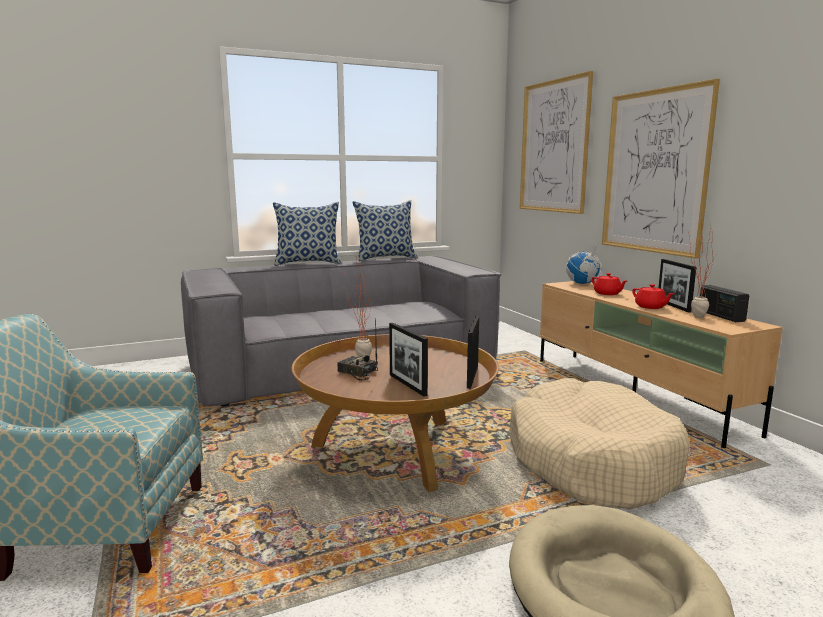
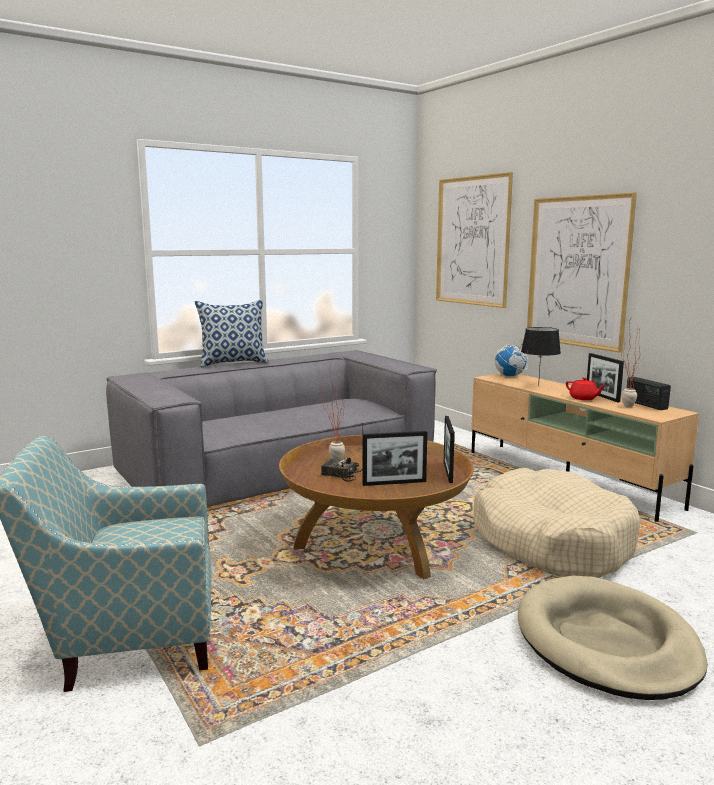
camera: 10 degrees left, 0 degrees up
pillow [353,200,418,261] -> none
picture frame [389,323,428,397] -> picture frame turned 60 degrees counterclockwise [363,431,427,486]
red teapot [592,273,627,295] -> black table lamp [521,327,561,386]

